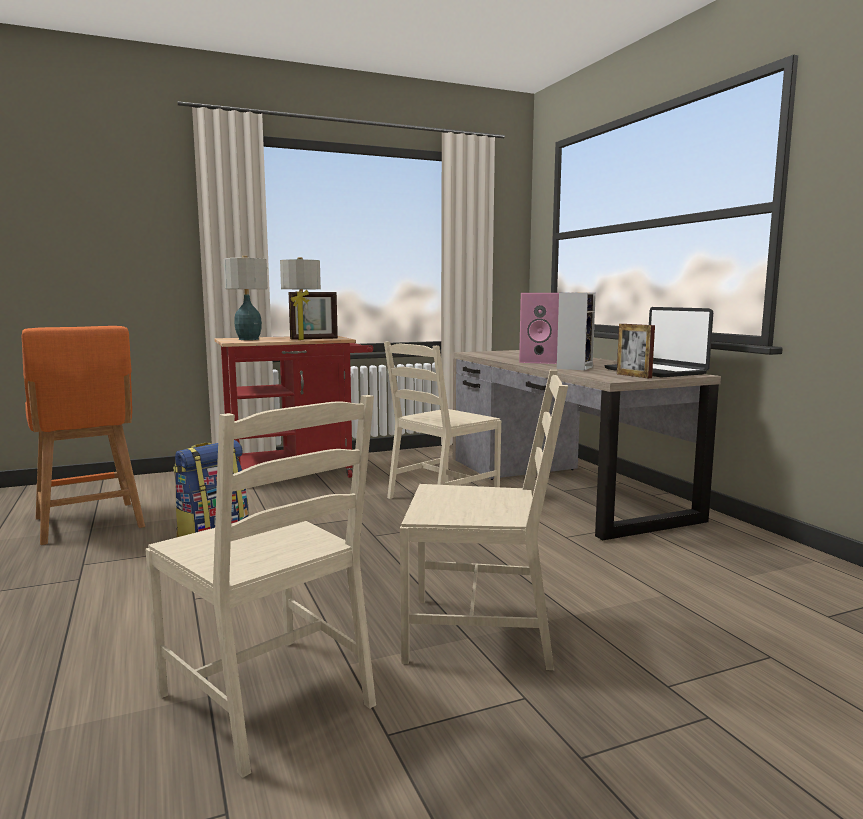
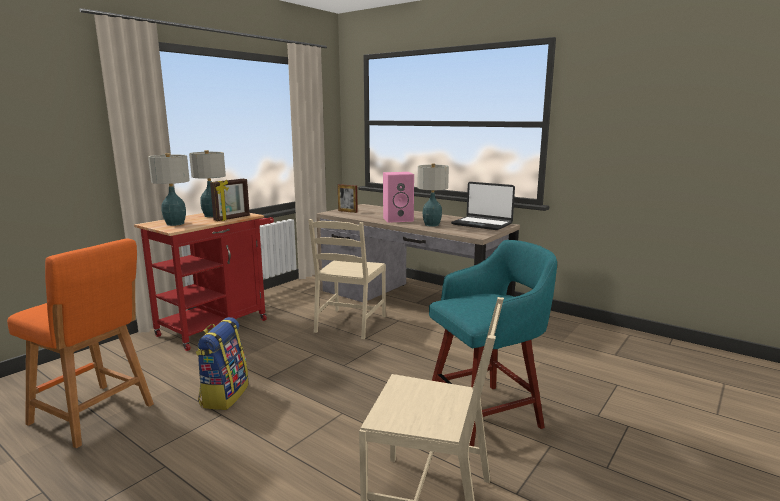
camera: 30 degrees left, 5 degrees up
beige chair [400,370,568,670] -> turquoise stool [429,240,557,446]
speaker [557,293,596,370] -> table lamp [417,164,449,227]
picture frame [617,324,655,378] -> picture frame moved to [338,184,358,213]

